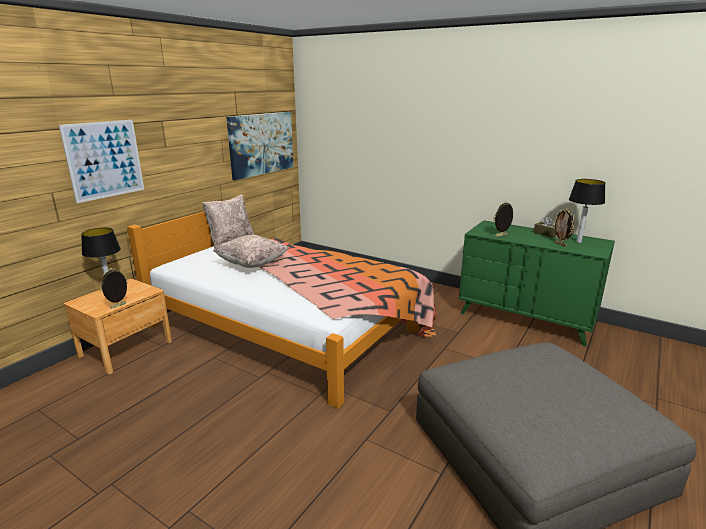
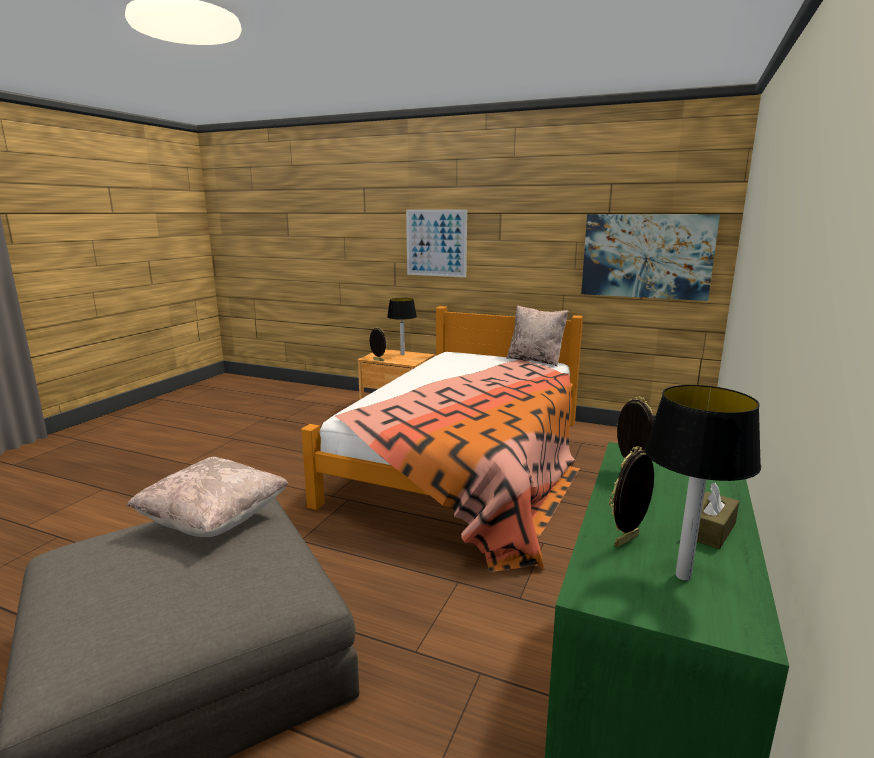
camera: 80 degrees right, 5 degrees down
beige pillow [213,235,288,268] -> beige pillow moved to [126,457,289,537]

